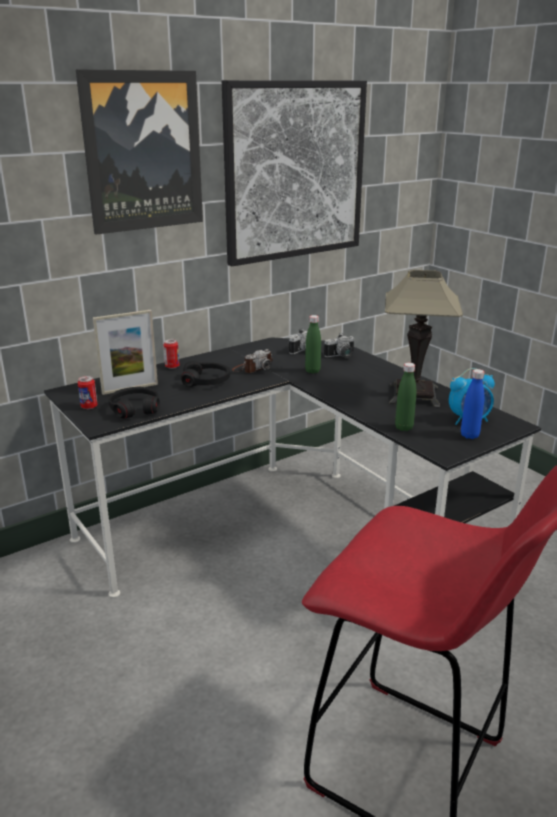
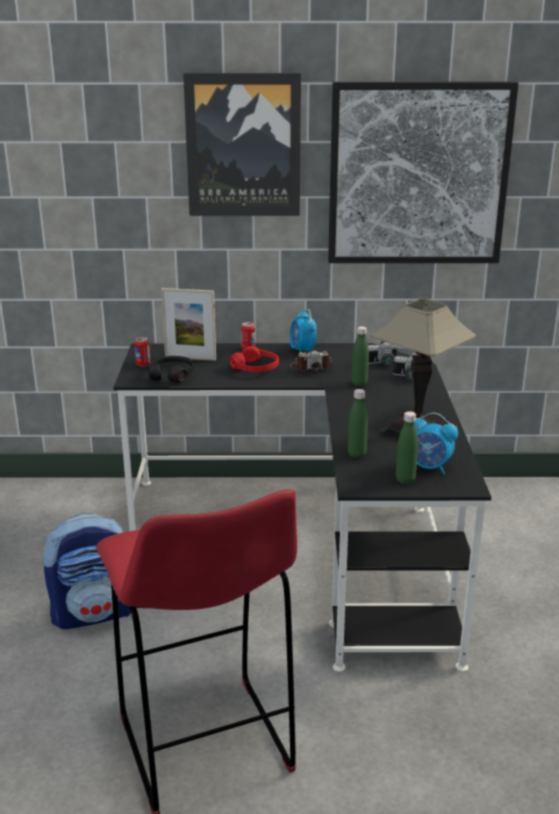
camera: 35 degrees right, 0 degrees up
black headphones [181,361,230,387] -> red headphones [230,346,279,372]
blue bottle [461,369,484,439] -> green bottle [396,411,418,484]
none -> backpack [43,513,131,629]
none -> alarm clock [290,309,317,352]

